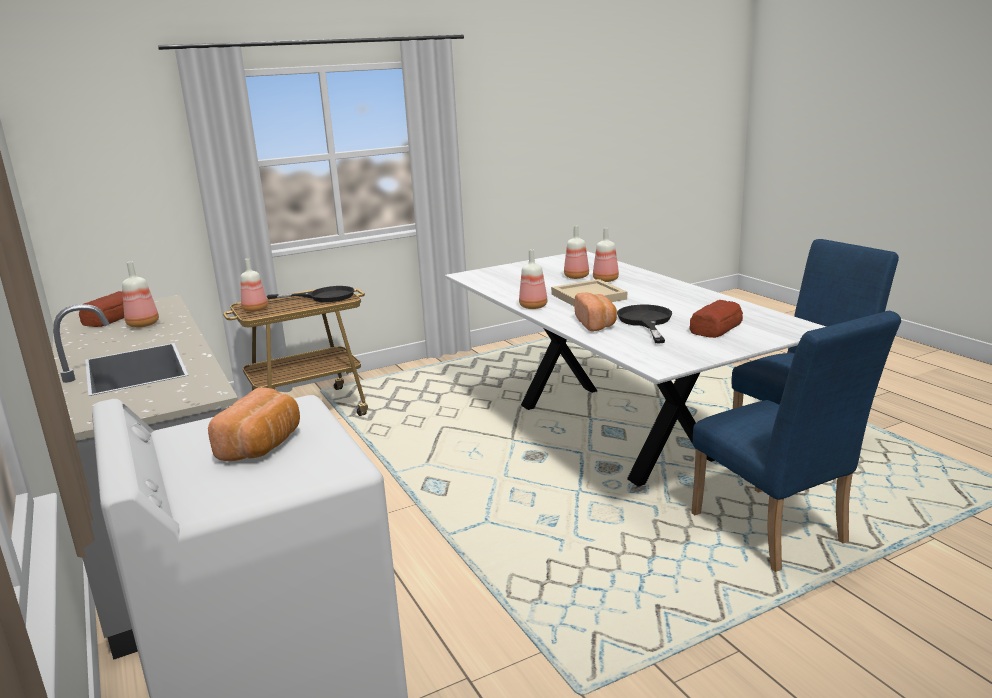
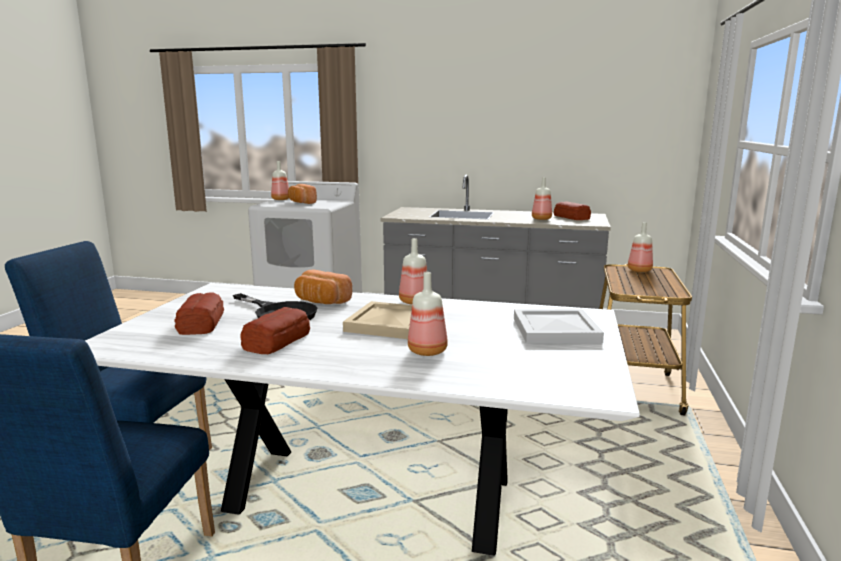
camera: 130 degrees right, 5 degrees down
black frying pan [267,286,354,302] -> none
bottle [564,226,589,279] -> bottle moved to [271,161,289,200]
none -> bread [240,307,310,354]
none -> white tray [514,309,604,344]

